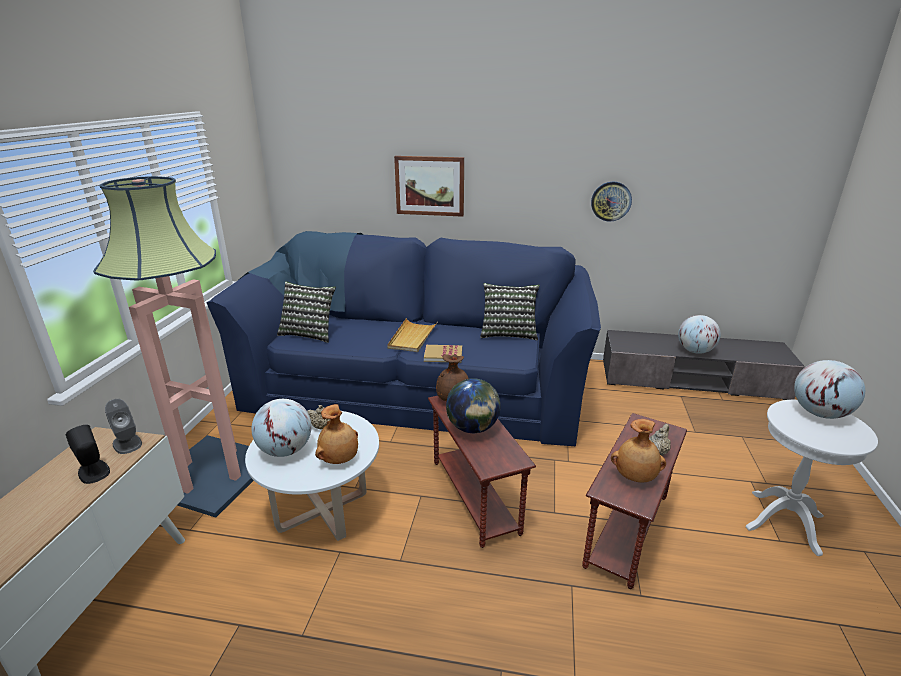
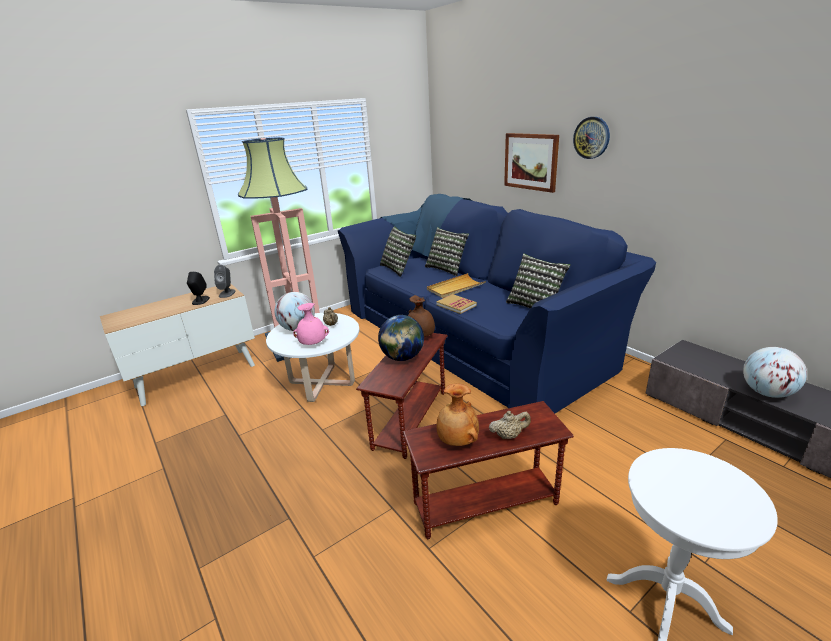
camera: 45 degrees right, 0 degrees up
brown vase [315,404,358,464] -> pink vase [293,303,329,345]
wall clock [591,182,632,221] -> wall clock moved to [573,117,610,159]
globe [794,360,865,419] -> none
none -> pillow [425,227,469,276]

